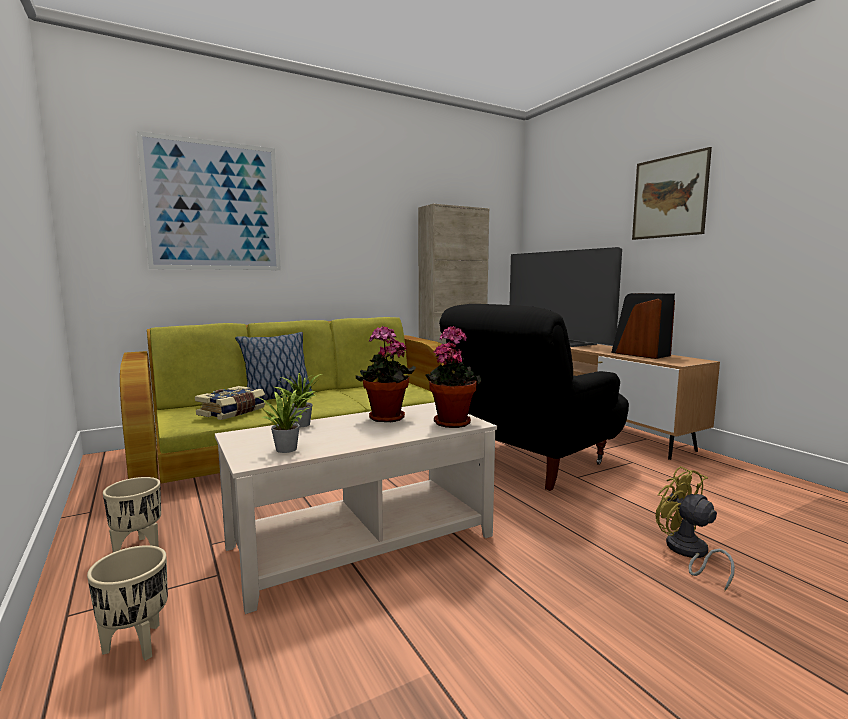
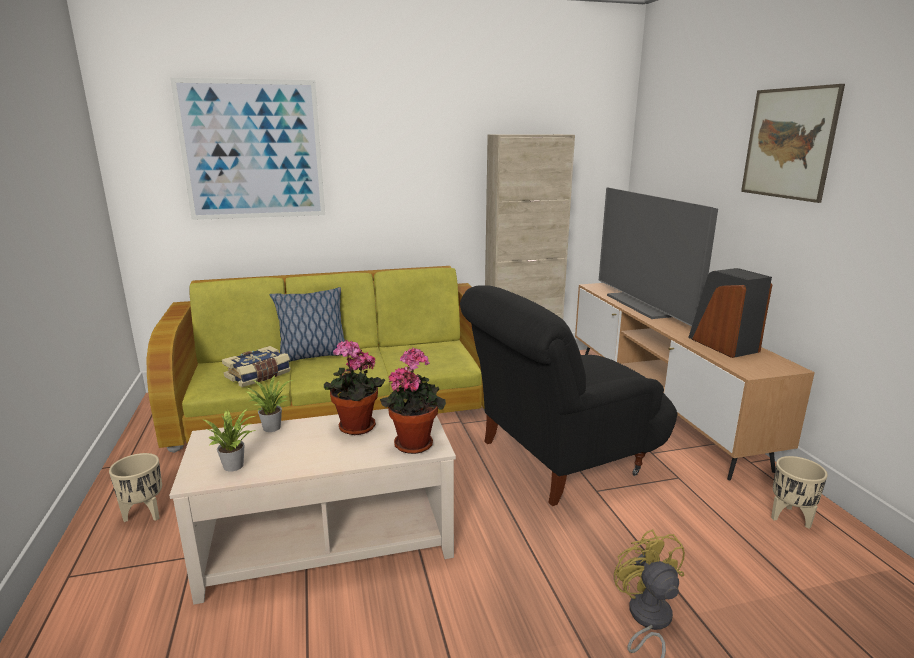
camera: 15 degrees right, 10 degrees up
beige planter [87,545,168,661] -> beige planter moved to [771,456,828,529]

